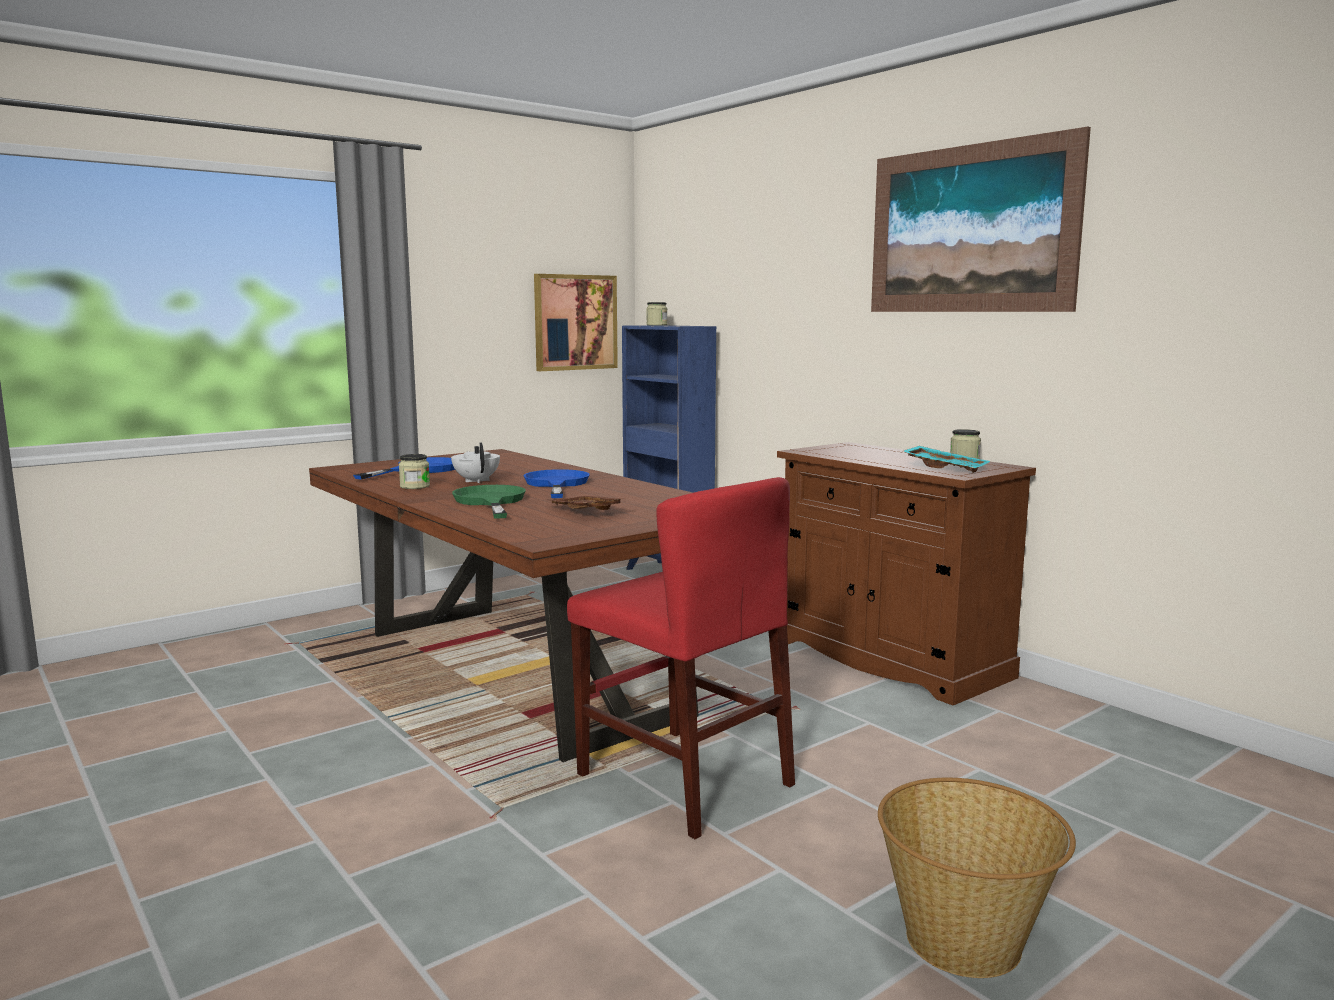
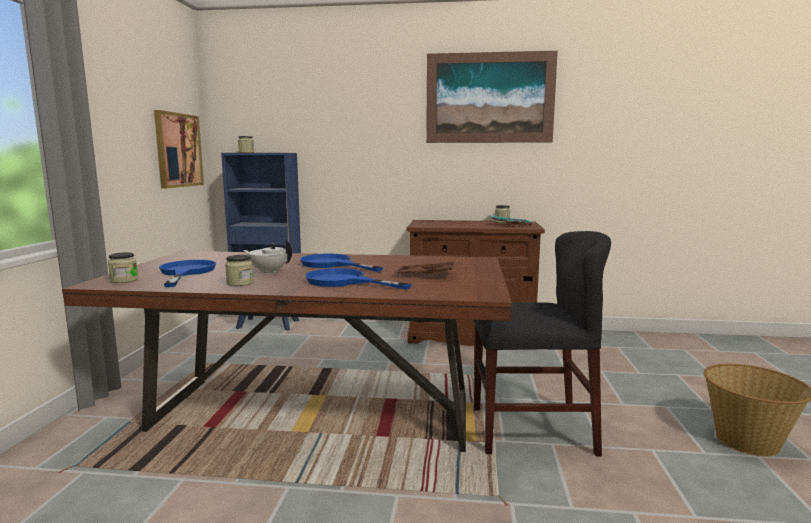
camera: 45 degrees left, 0 degrees up
green frying pan [452,485,526,519] -> blue frying pan [306,268,412,290]
red chair [567,477,795,839] -> black chair [473,231,611,456]
none -> jar [108,252,138,283]

